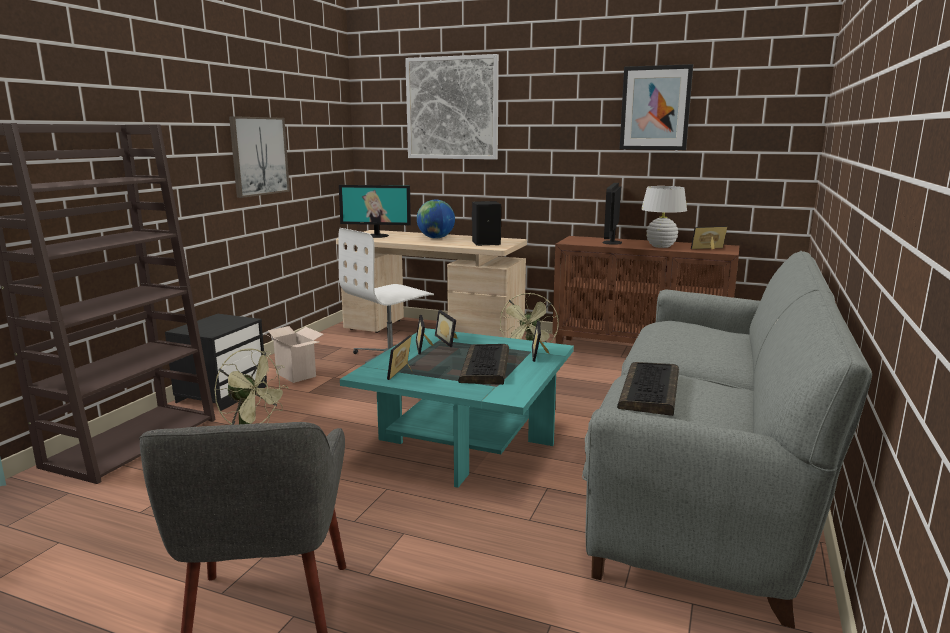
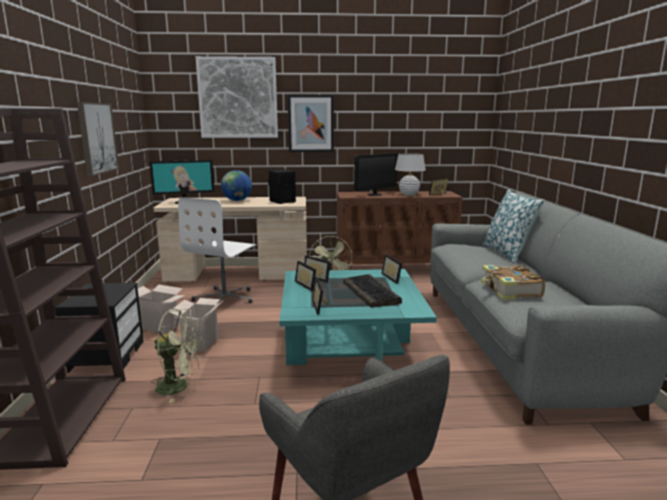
camera: 25 degrees left, 0 degrees up
monitor [603,183,622,245] -> monitor turned 120 degrees counterclockwise [354,153,398,196]
keyboard [617,362,679,416] -> book [481,265,545,300]
picture [619,64,693,150] -> picture moved to [288,95,334,152]
none -> cardboard box [169,298,224,352]
none -> pillow [482,189,545,263]

